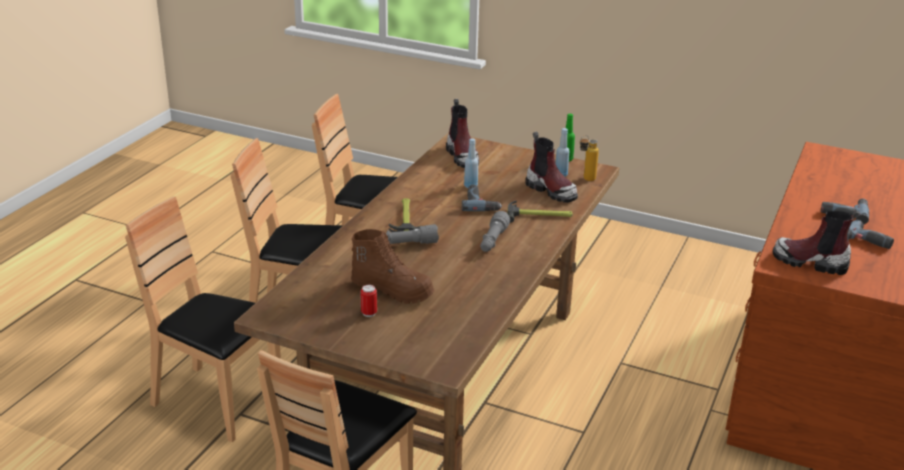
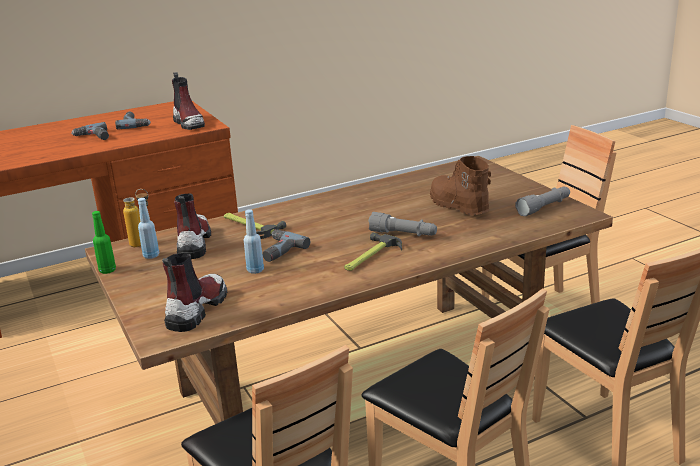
camera: 140 degrees left, 5 degrees down
can [361,285,377,317] -> none
grey flashlight [480,211,510,252] -> grey flashlight moved to [515,187,570,216]

